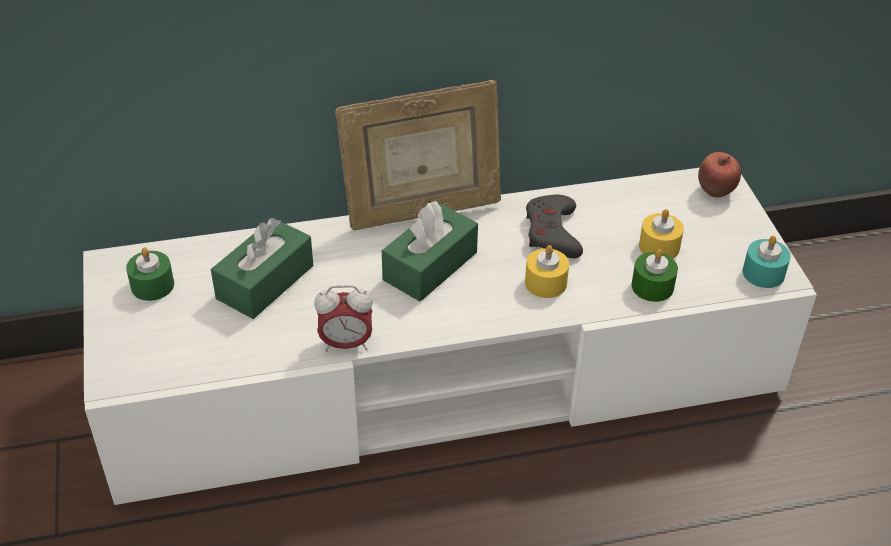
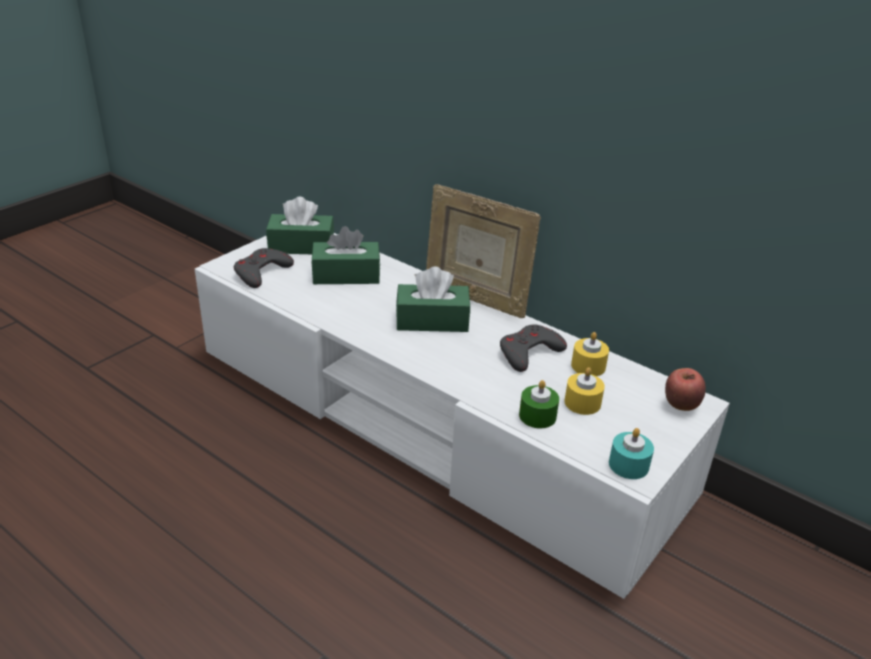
camera: 50 degrees right, 10 degrees down
green candle [126,247,174,301] -> green tissue box [266,197,334,254]
alarm clock [314,285,373,352] -> none
yellow candle [525,245,569,298] -> yellow candle moved to [571,332,609,376]
none -> grey game controller [234,248,294,288]

